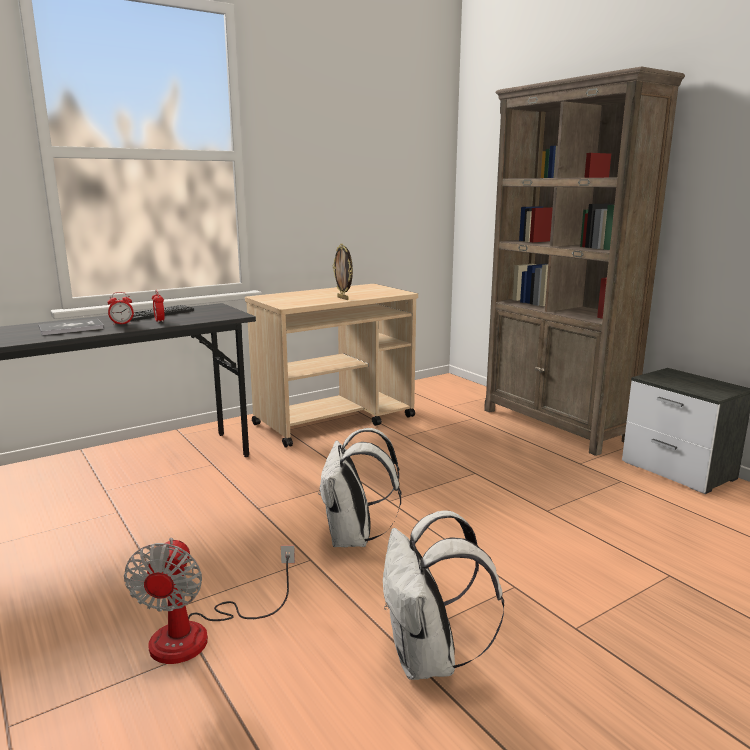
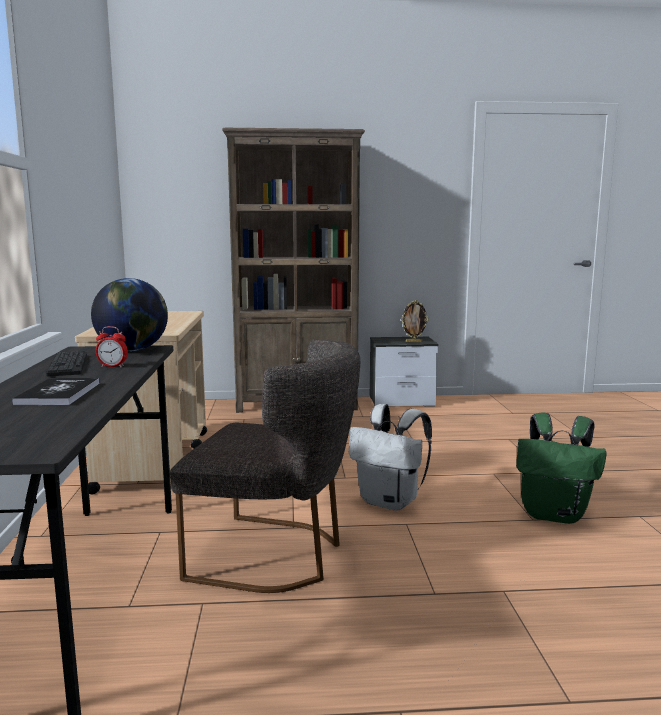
camera: 60 degrees left, 5 degrees down
alarm clock [107,292,134,325] -> none
fan [124,538,295,664] -> none
picture frame [333,244,353,300] -> picture frame moved to [401,300,429,342]
white backpack [383,510,504,680] -> green backpack [516,413,607,524]
none -> globe [91,278,168,351]
none -> grey chair [170,339,360,593]

